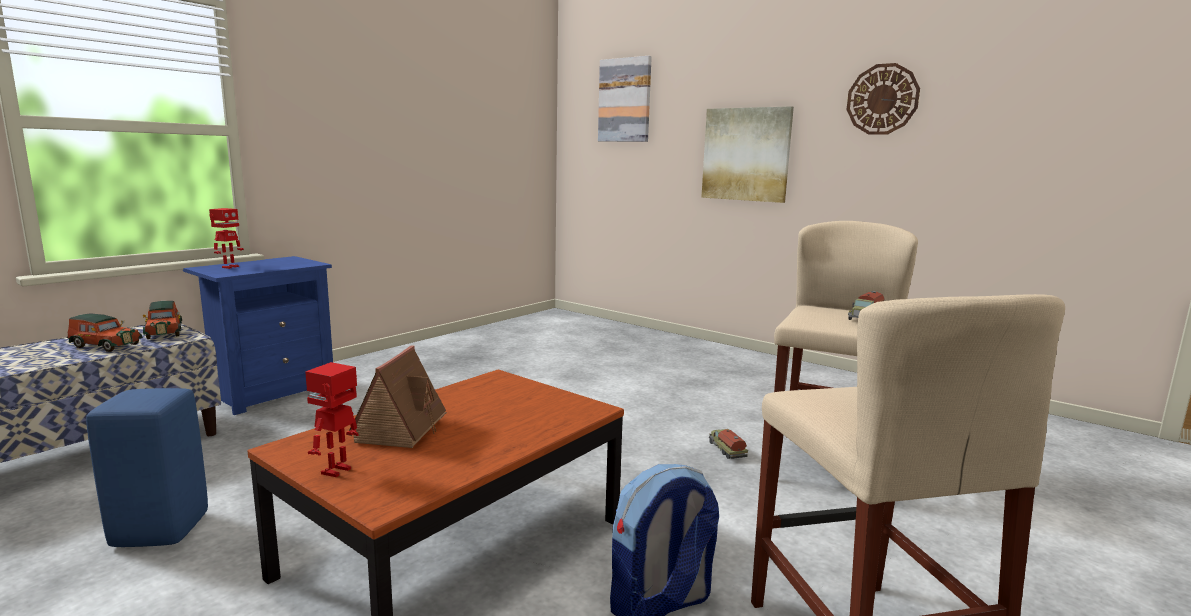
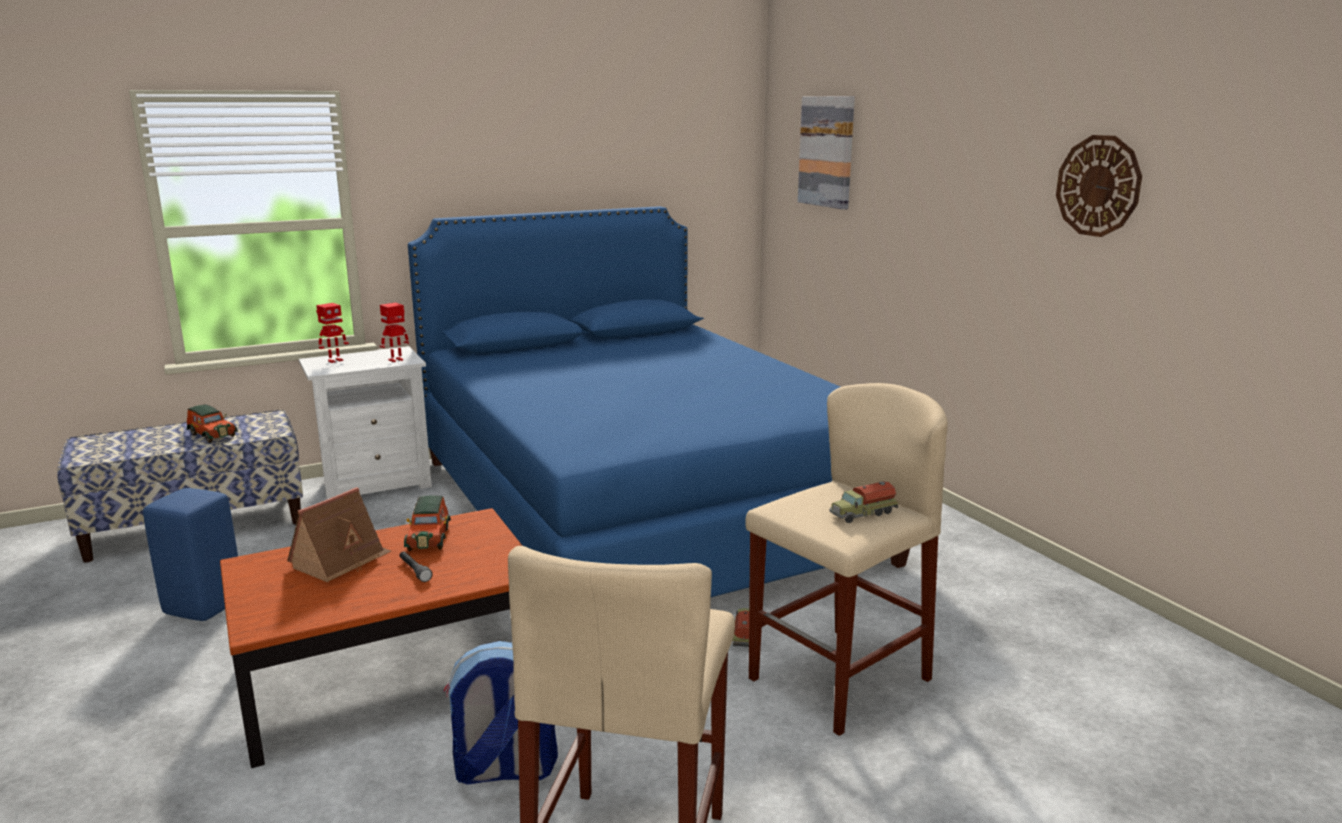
camera: 25 degrees right, 5 degrees up
toy car [143,301,182,339] -> toy car moved to [404,495,451,551]
blue nightstand [183,256,333,415] -> white nightstand [299,346,432,499]
toy robot [305,362,358,477] -> toy robot moved to [380,303,409,362]
picture [701,106,794,203] -> none
none -> grey flashlight [400,551,432,582]
none -> blue bed [408,206,910,597]

